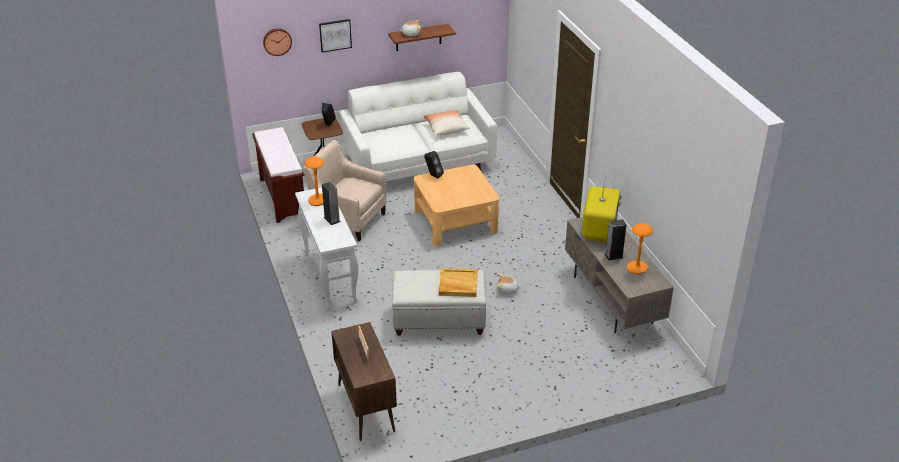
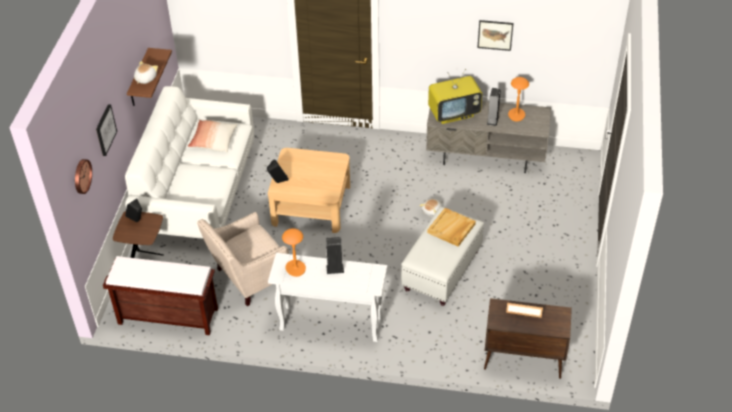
camera: 60 degrees left, 10 degrees up
television [582,175,622,243] -> television turned 120 degrees clockwise [428,69,482,124]
none -> picture [477,20,513,51]

